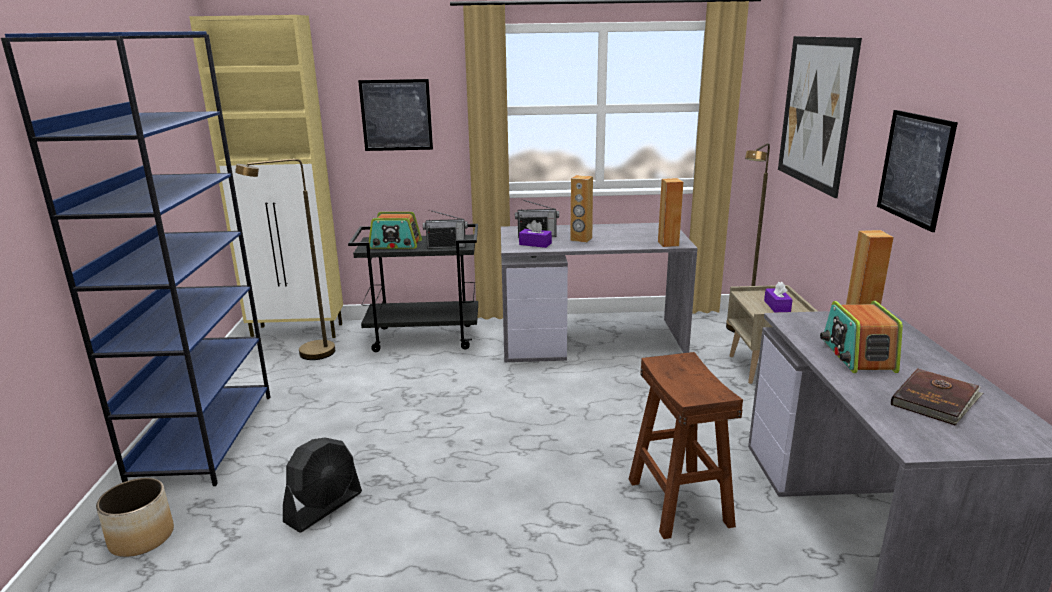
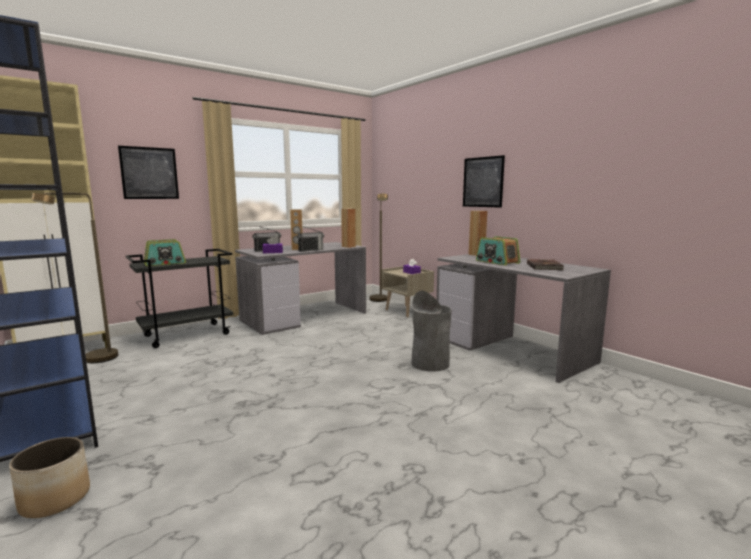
camera: 35 degrees left, 10 degrees down
black fan [283,438,362,533] -> none
radio [423,210,468,249] -> radio moved to [297,226,324,252]
brown stool [629,352,743,539] -> grey trash can [412,291,452,372]
picture [778,36,862,198] -> none

